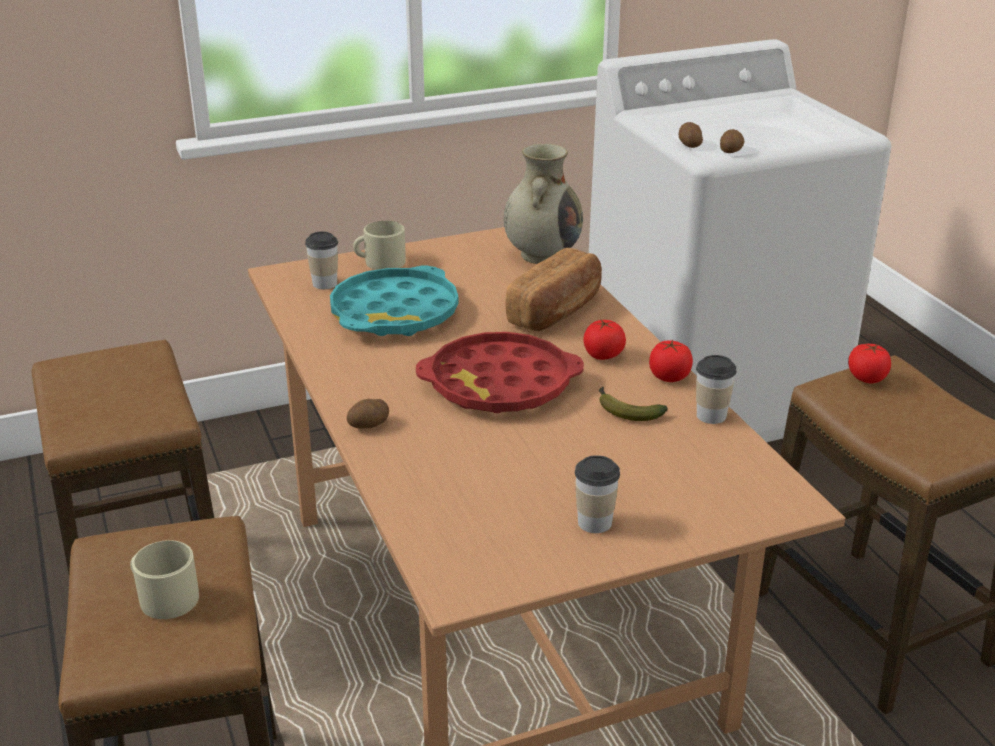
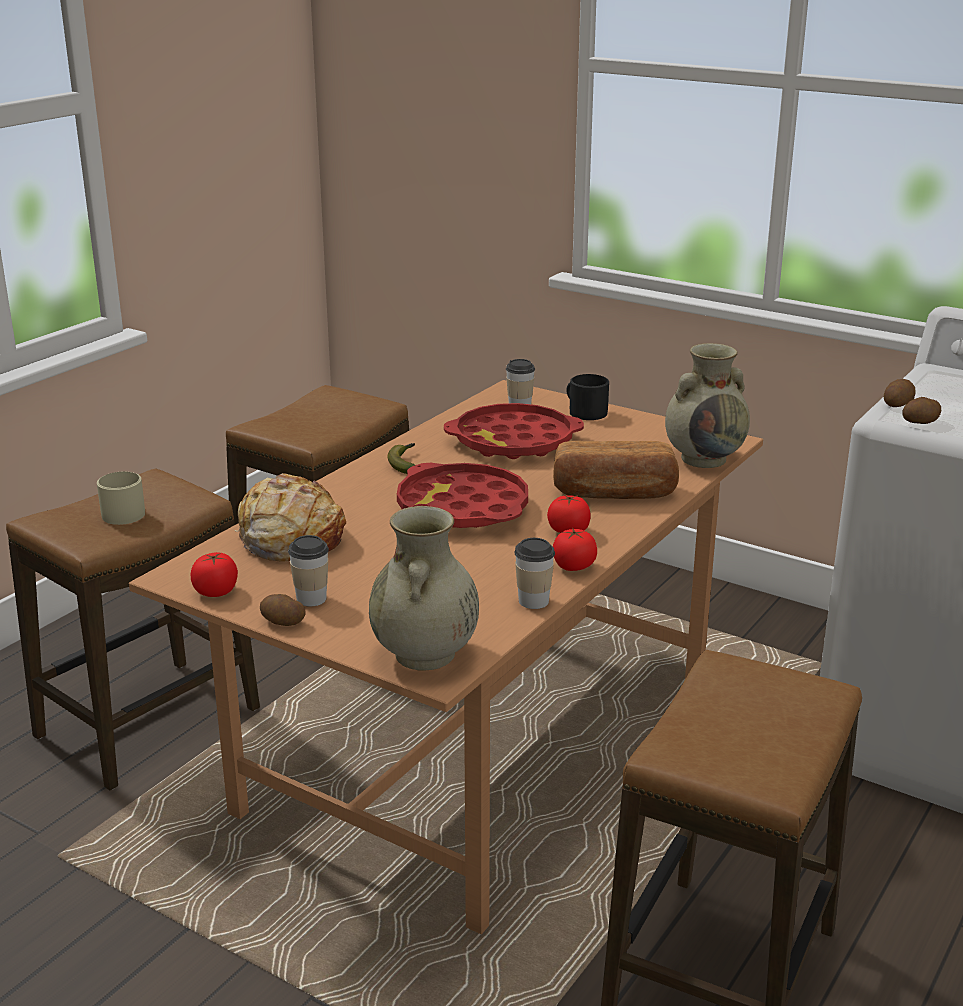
camera: 55 degrees right, 5 degrees down
turquoise tray [330,266,458,336] -> red tray [444,403,584,459]
potato [347,399,389,429] -> potato moved to [260,594,306,626]
beige mug [353,221,406,270] -> black mug [566,374,609,420]
banana [599,387,668,421] -> banana moved to [387,443,415,474]
tomato [848,344,891,383] -> tomato moved to [191,552,238,597]
none -> bread [235,473,346,562]
none -> beige vase [369,506,479,671]

